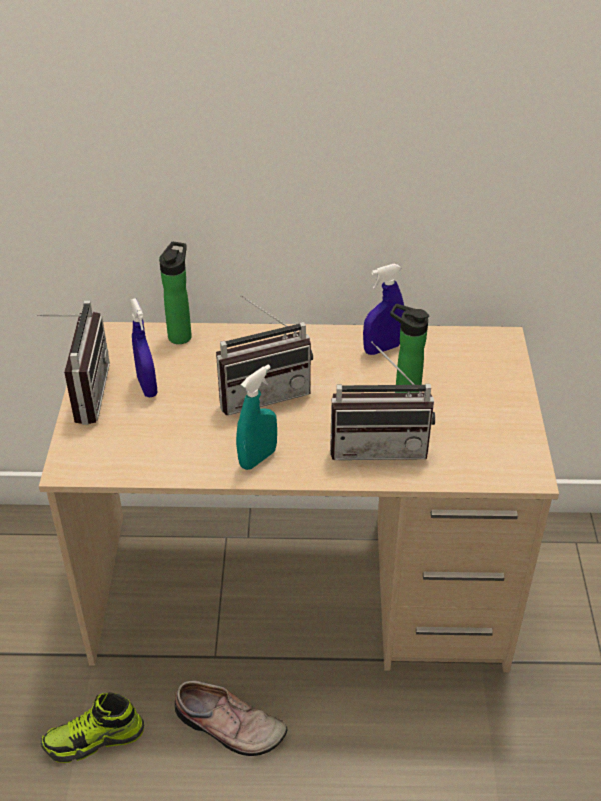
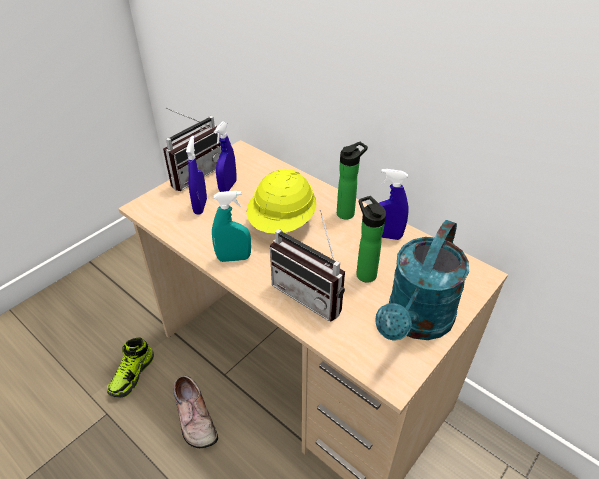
camera: 40 degrees right, 0 degrees up
shoe [41,692,144,763] -> shoe turned 90 degrees counterclockwise [107,337,154,398]
bottle [159,242,192,344] -> bottle moved to [337,142,368,220]
radio [216,295,313,415] -> yellow hard hat [247,169,316,234]
none -> blue spray bottle [186,136,207,215]
none -> turquoise watering can [375,220,469,341]

